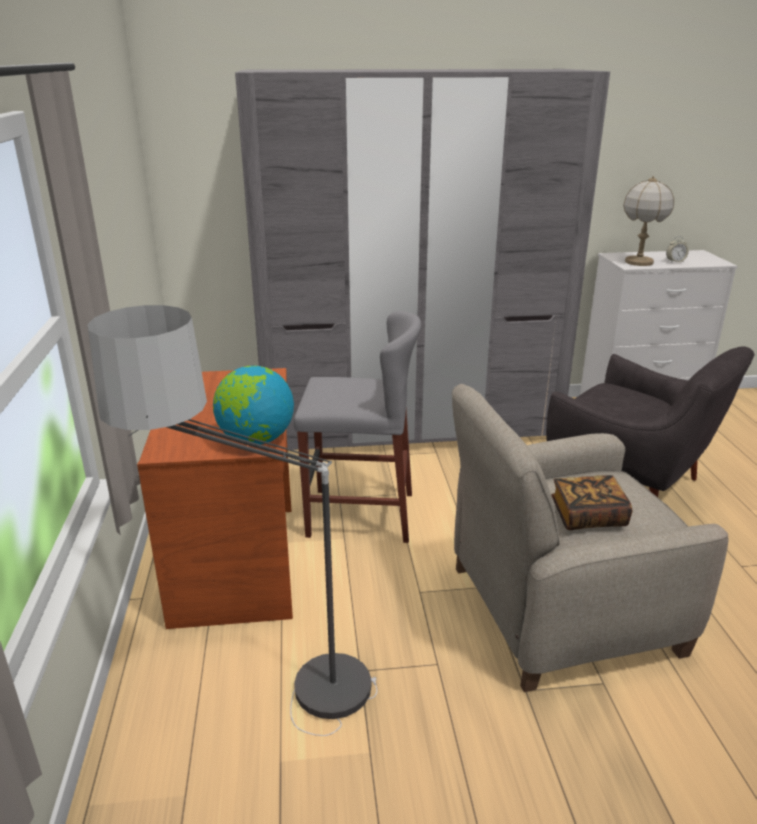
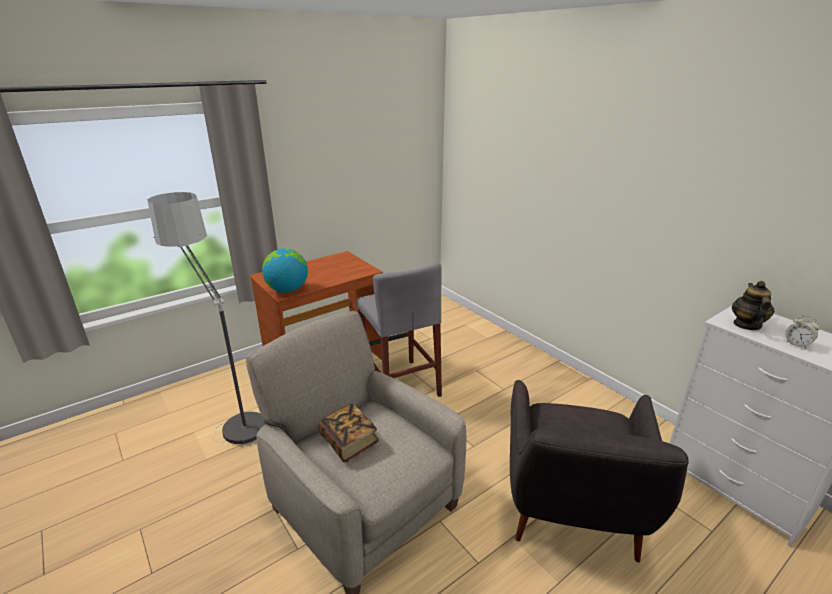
camera: 60 degrees right, 0 degrees up
grey wardrobe [235,69,610,450] -> none
table lamp [623,176,674,266] -> teapot [732,281,775,330]

